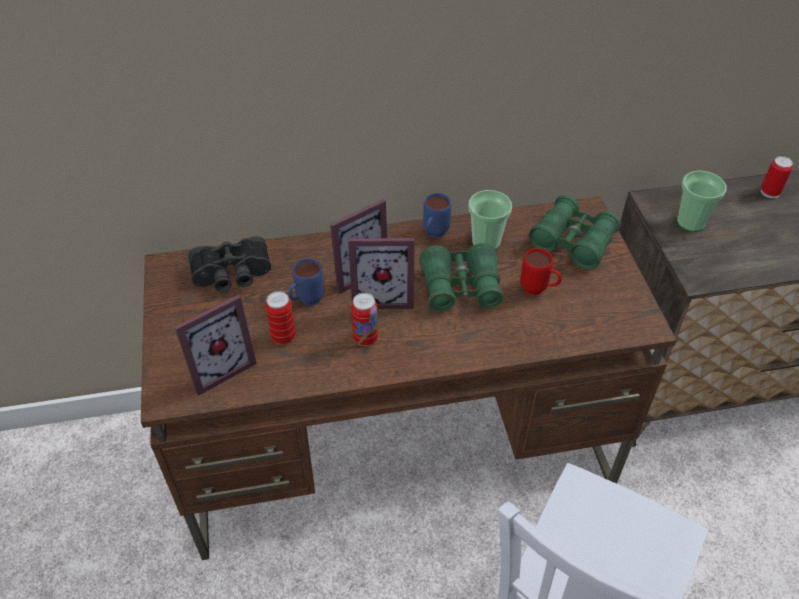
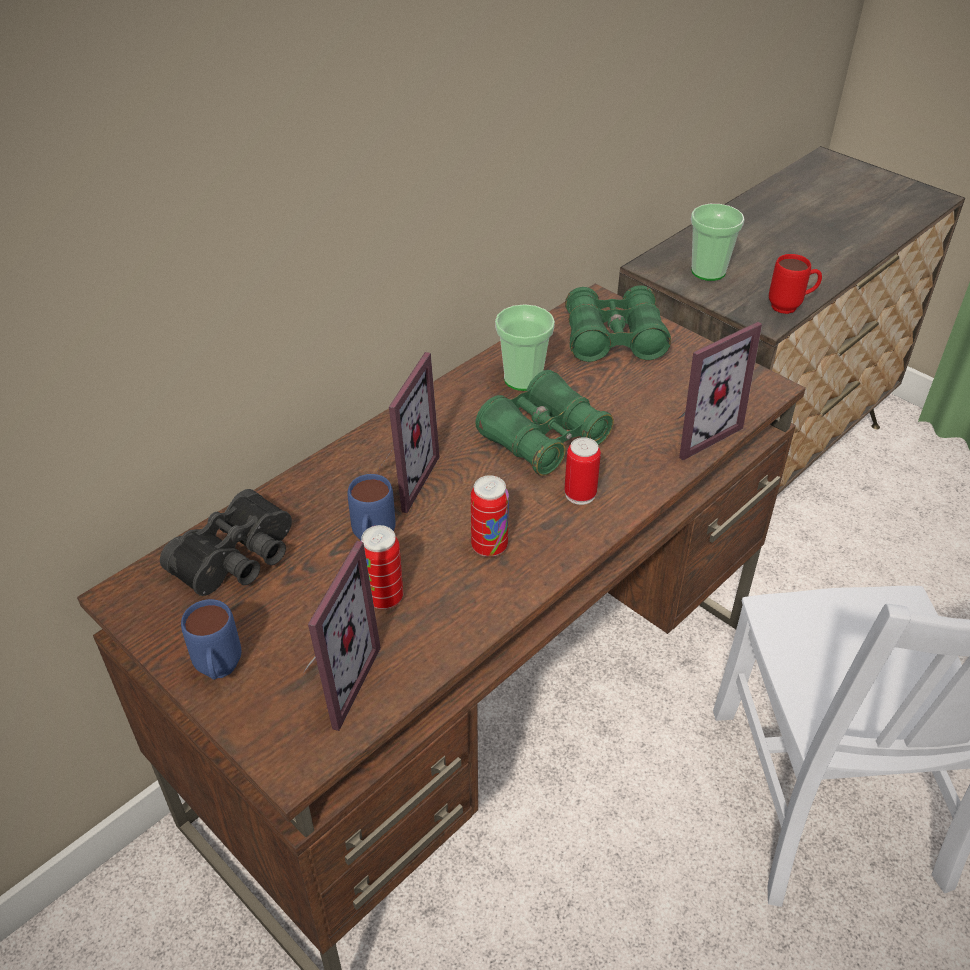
camera: 35 degrees left, 5 degrees down
picture frame [348,238,415,309] -> picture frame moved to [679,322,762,460]
blue mug [423,193,451,238] -> blue mug moved to [181,599,241,680]
red mug [520,248,562,295] -> red mug moved to [769,254,822,314]
can [761,156,793,198] -> can moved to [564,437,601,505]

